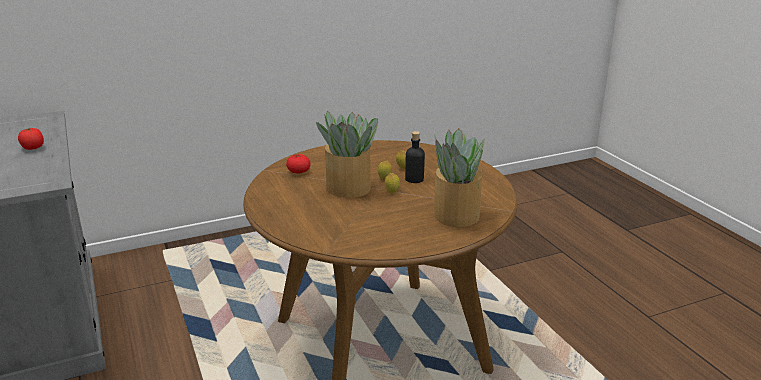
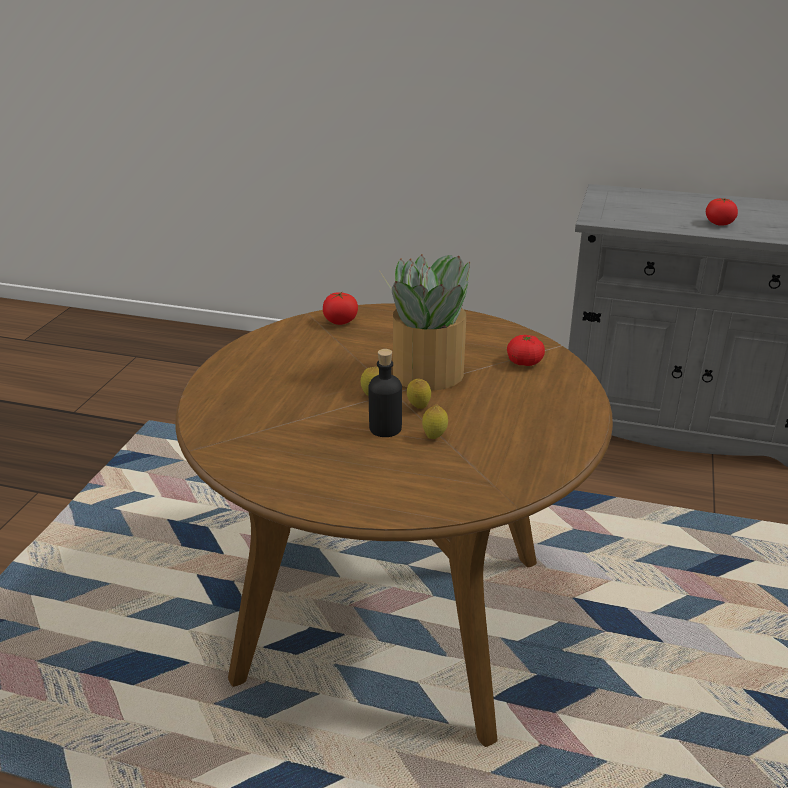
camera: 130 degrees right, 5 degrees up
potted plant [434,128,485,227] -> none
none -> tomato [323,292,358,325]

